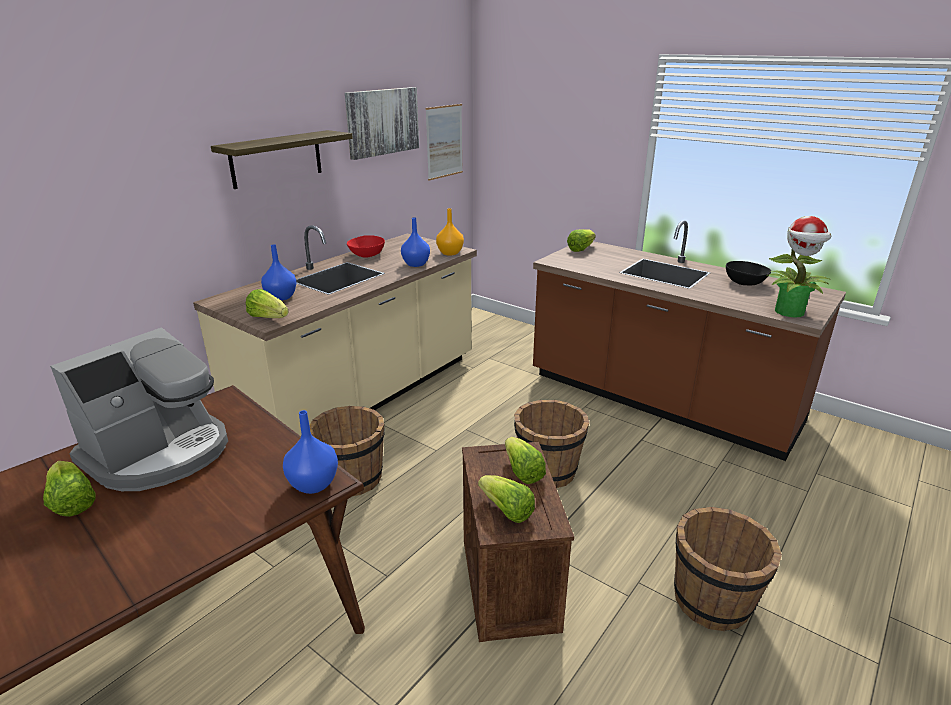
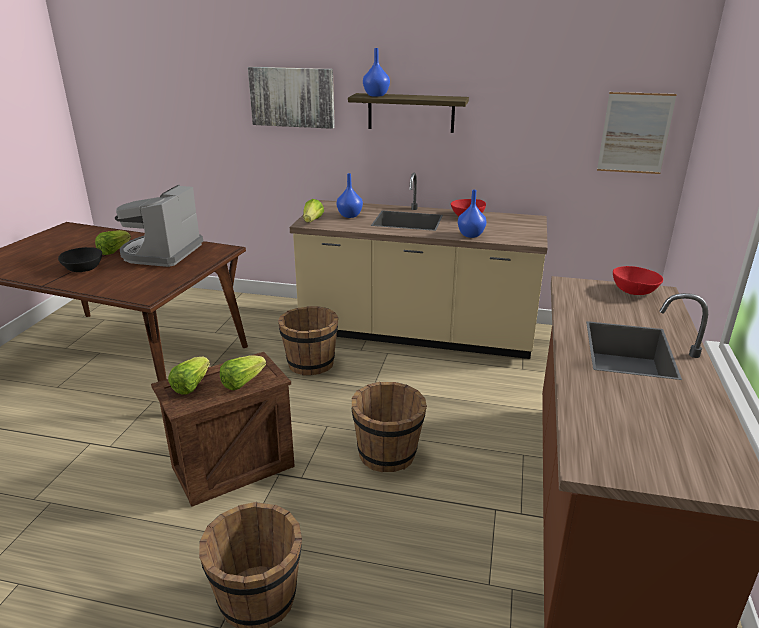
camera: 65 degrees right, 0 degrees up
coffee machine [50,328,228,491] -> coffee machine turned 90 degrees clockwise [115,185,203,267]
blue vase [283,410,338,494] -> blue vase moved to [363,48,390,97]
picture [345,87,419,160] -> picture moved to [248,67,335,129]
orange vase [436,208,464,256] -> none
lettuce [567,229,596,252] -> red bowl [613,266,663,295]
black bowl [726,261,771,285] -> black bowl moved to [58,247,102,272]
potted plant [767,216,831,318] -> none

